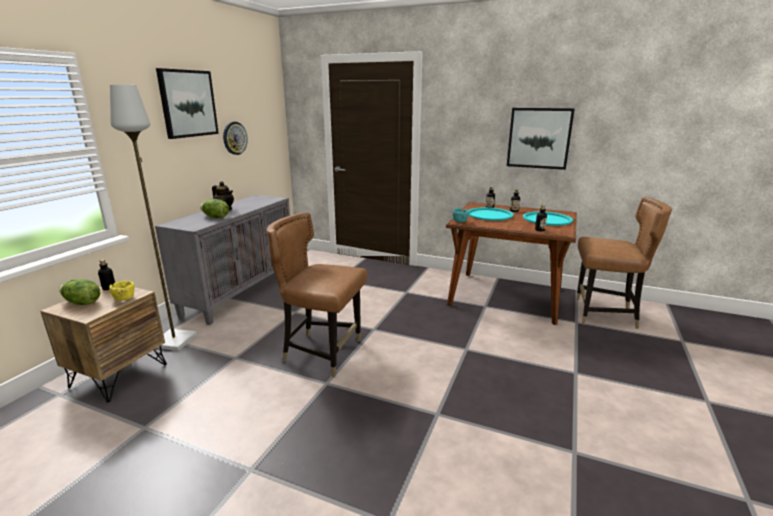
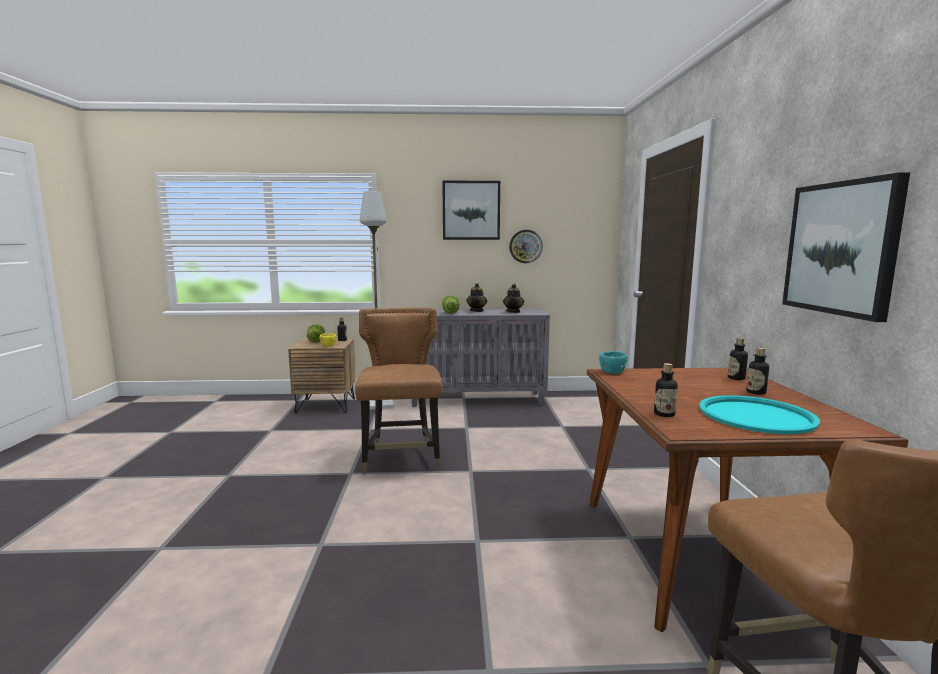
camera: 65 degrees right, 10 degrees down
turquoise tray [469,207,513,221] -> none
none -> teapot [503,284,524,313]

